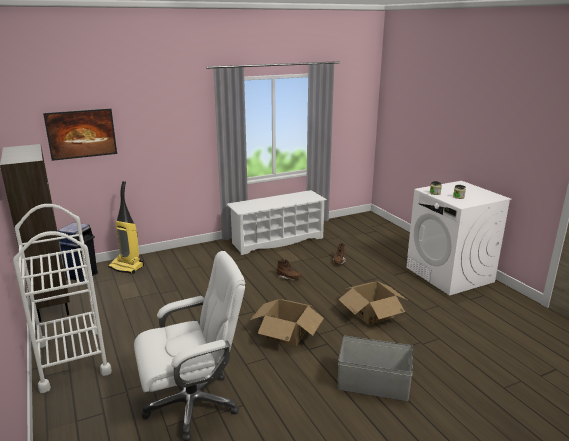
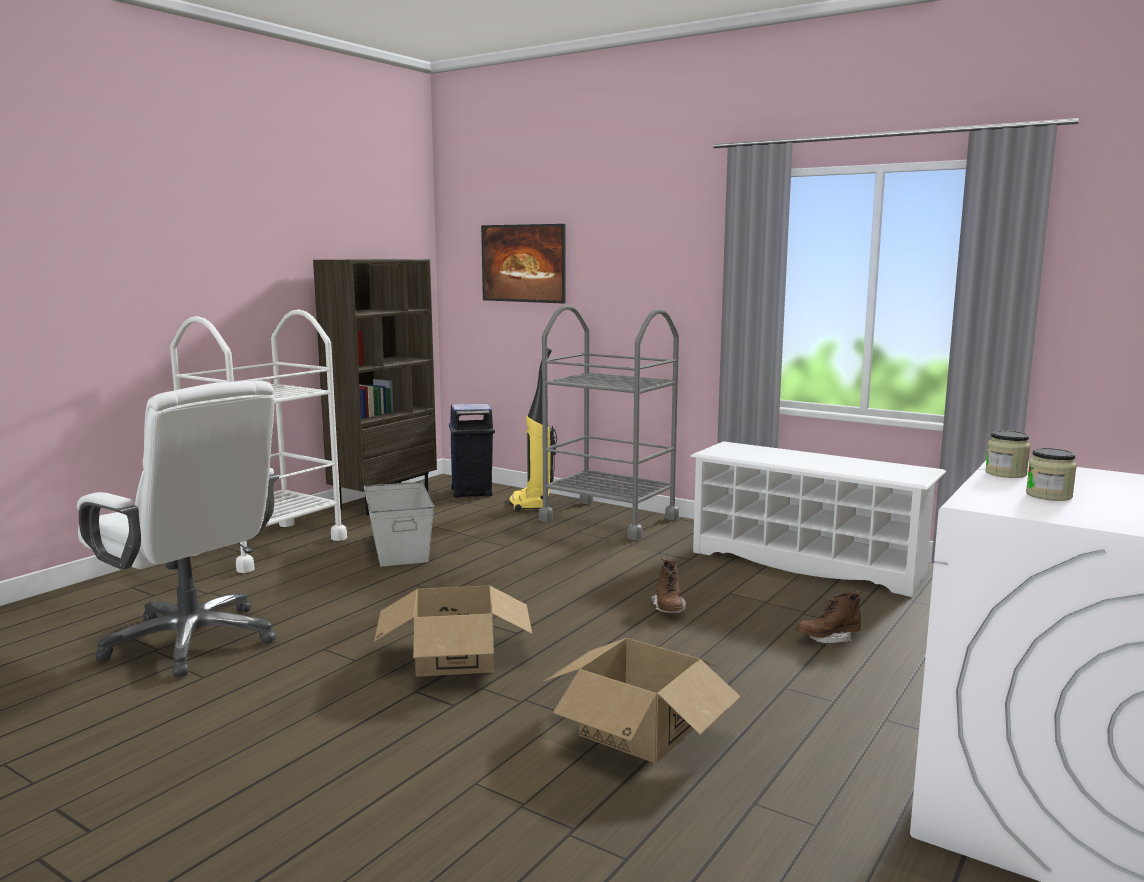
camera: 60 degrees right, 10 degrees down
grey storage box [338,336,413,401] -> grey storage box moved to [364,482,435,567]
none -> grey cart [538,305,679,540]

